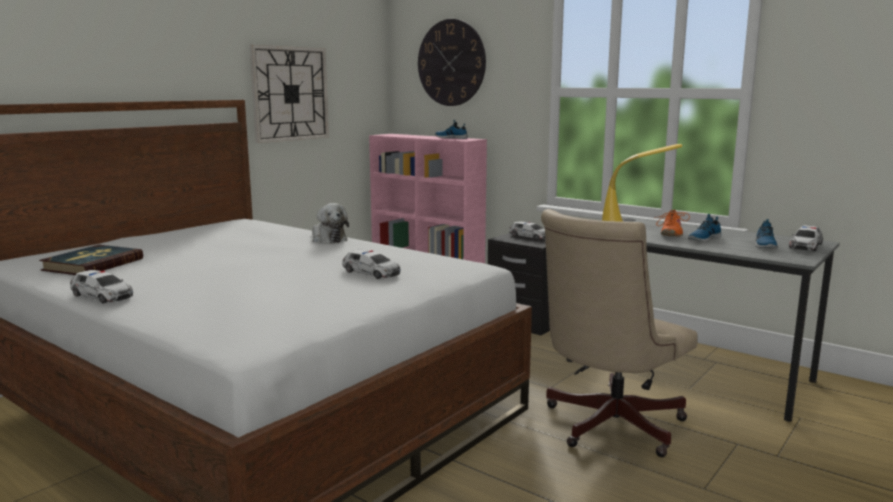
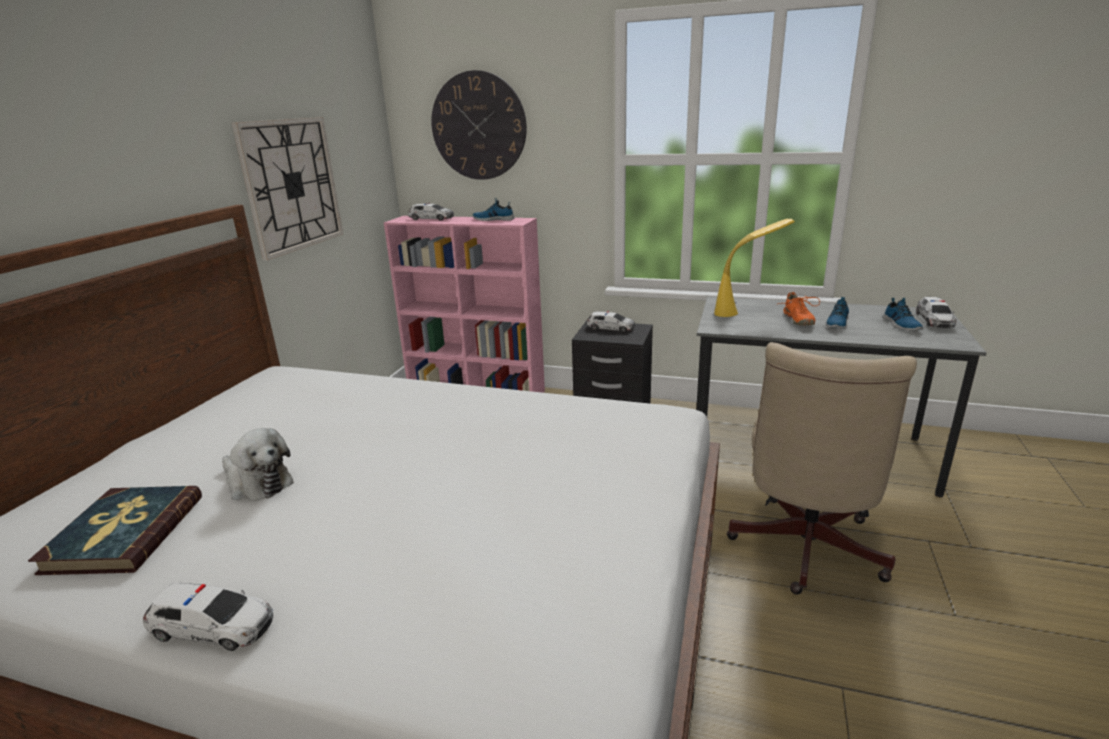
camera: 20 degrees left, 10 degrees up
plush toy [312,203,349,244] -> plush toy moved to [222,428,294,501]
toy car [342,250,401,279] -> toy car moved to [408,203,454,221]

